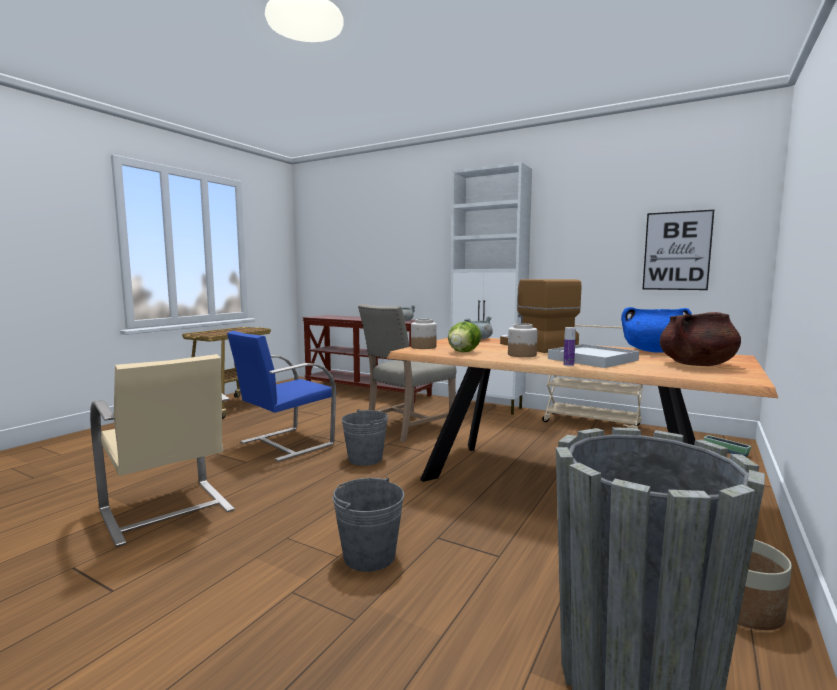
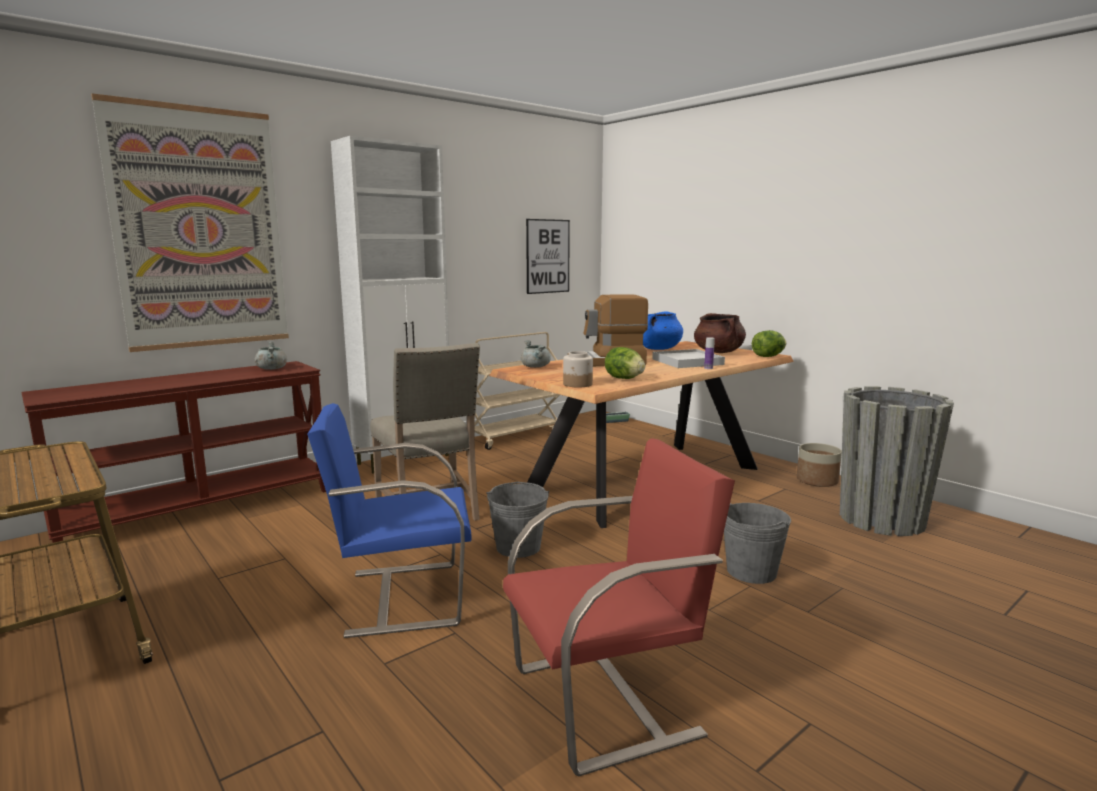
camera: 70 degrees left, 5 degrees up
beige chair [90,354,235,547] -> red chair [503,438,735,776]
blue chair [227,331,336,462] -> blue chair turned 105 degrees clockwise [307,403,472,638]
jar [508,323,538,357] -> none
none -> picture [91,93,289,352]
none -> lettuce [752,330,786,357]

